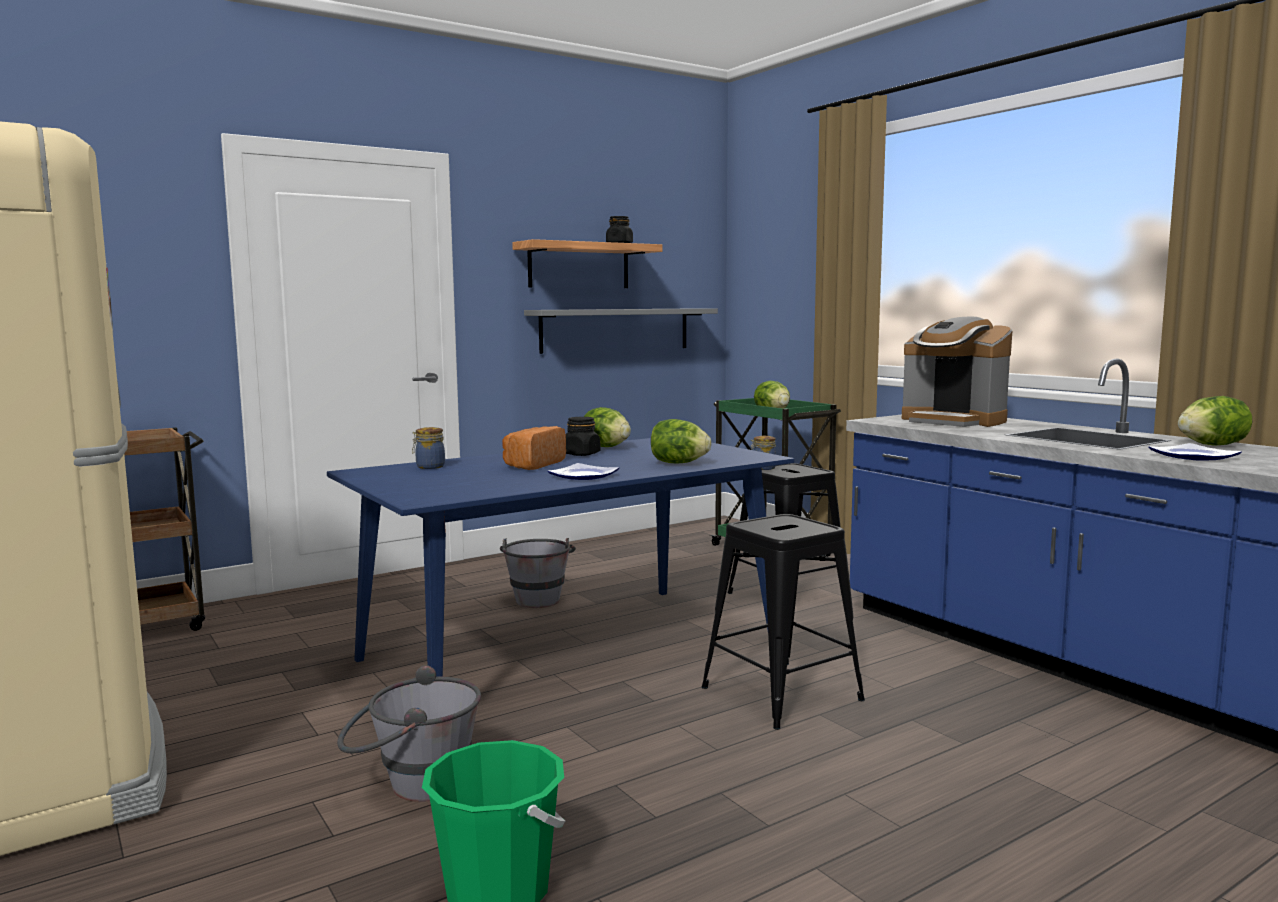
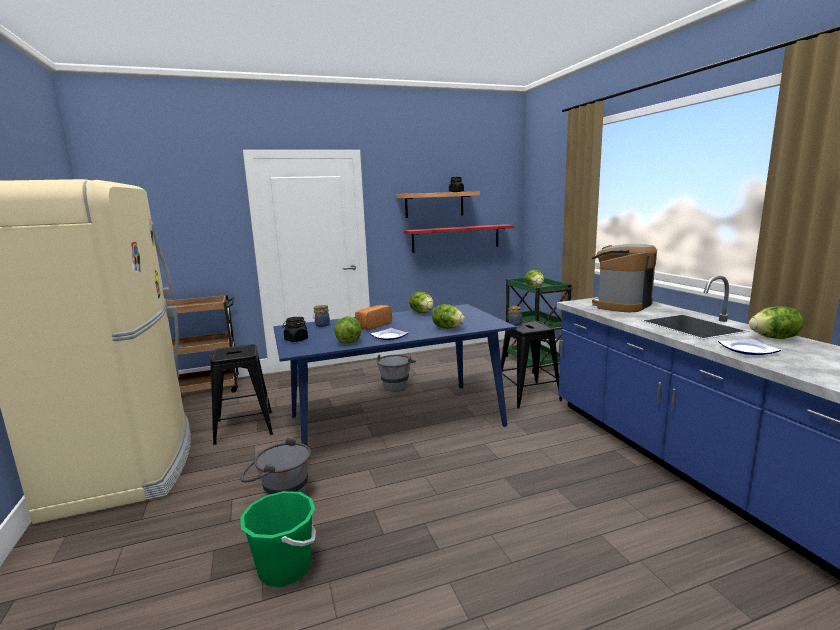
camera: 15 degrees right, 5 degrees up
grey shelf [524,308,718,354] -> red shelf [403,224,515,253]
black jar [566,417,600,456] -> black jar moved to [283,317,308,342]
black stool [702,514,865,730] -> black stool moved to [210,344,273,445]
coffee machine [902,317,1012,427] -> coffee machine turned 75 degrees clockwise [592,244,657,312]
none -> lettuce [334,316,361,344]

